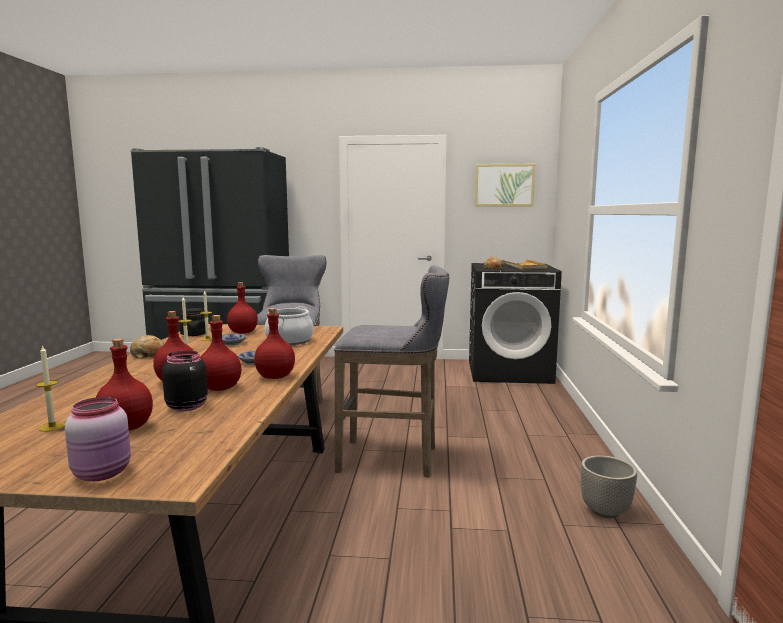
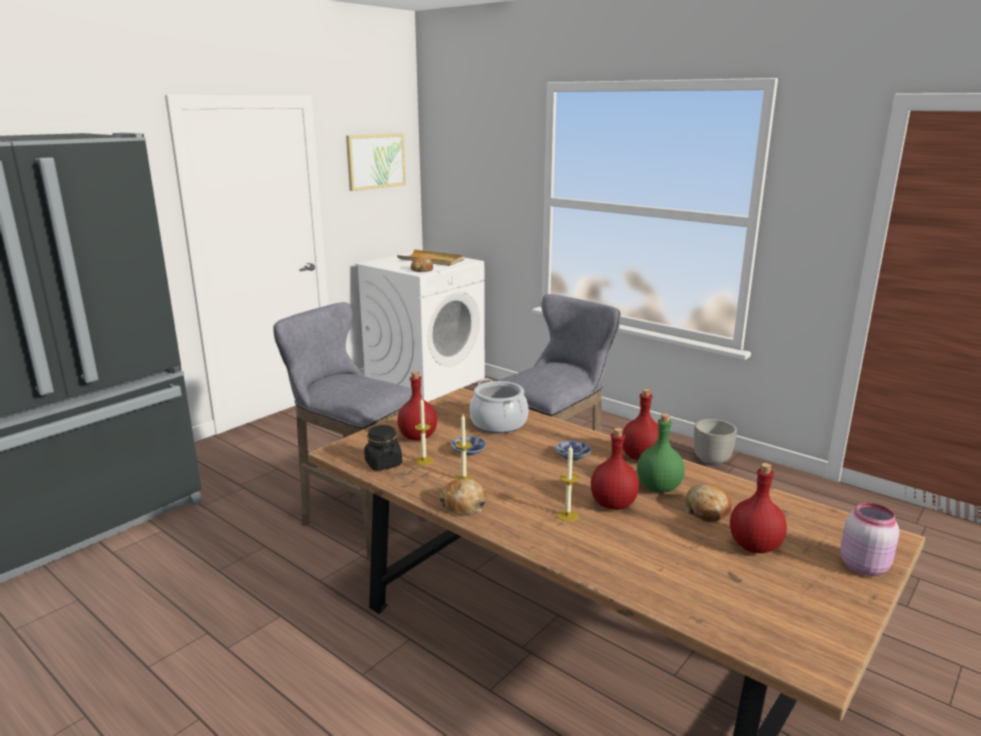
camera: 55 degrees left, 10 degrees up
candle [36,345,65,432] -> candle moved to [557,445,579,522]
black jar [162,350,208,412] -> bread [685,484,732,522]
red bottle [200,315,242,391] -> green bottle [637,414,685,493]
black washing machine [469,263,562,384] -> white washing machine [356,250,485,402]

